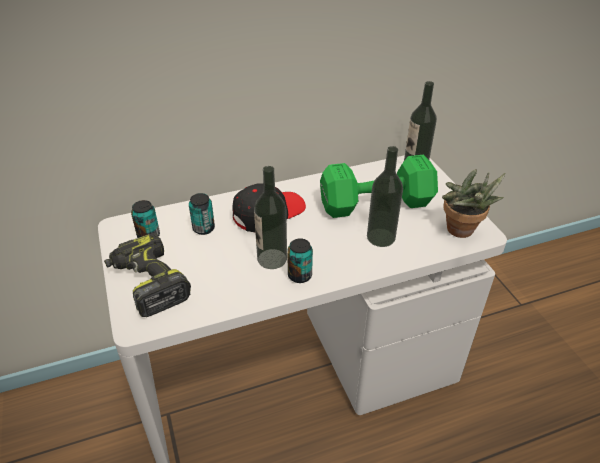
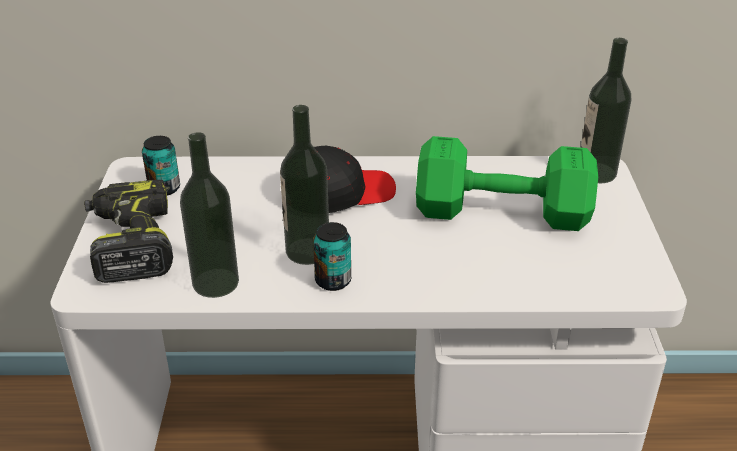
camera: 20 degrees right, 5 degrees down
can [189,193,215,235] -> none
bottle [367,146,403,247] -> bottle moved to [180,132,239,298]
potted plant [442,169,505,238] -> none

